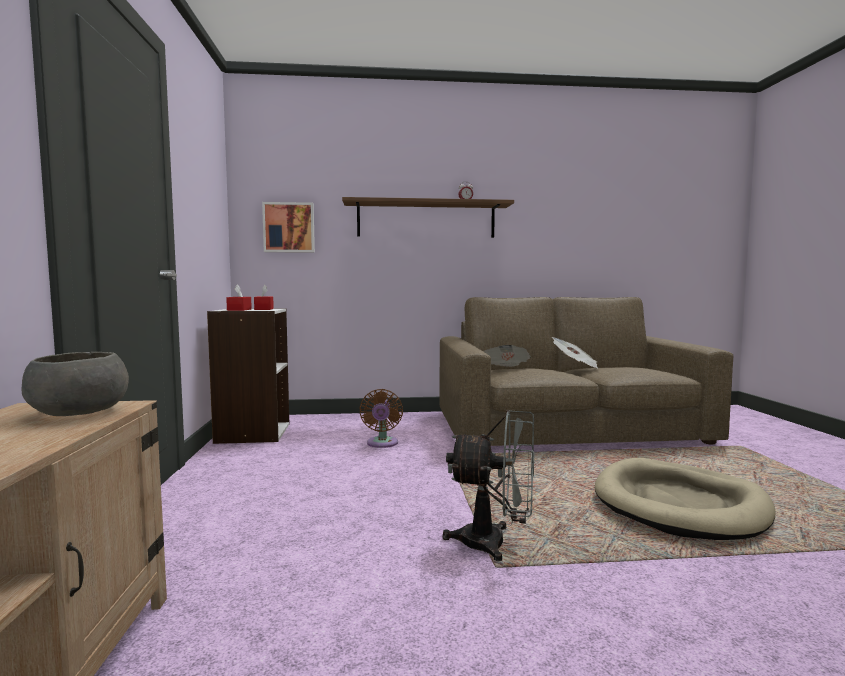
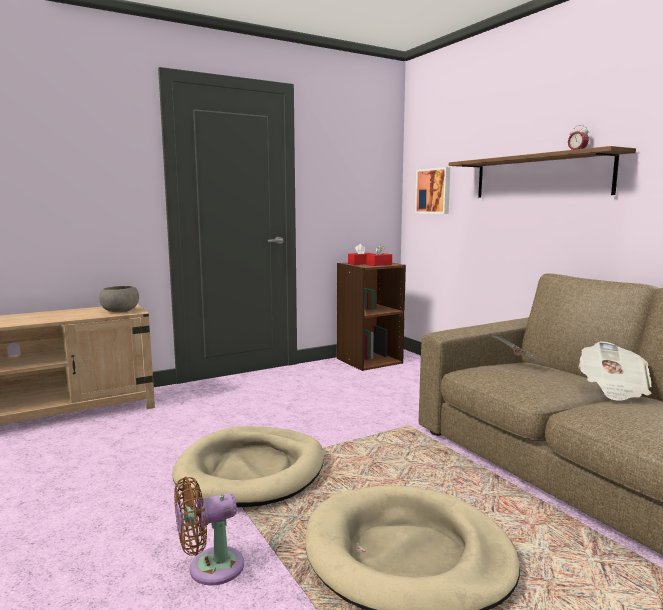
camera: 65 degrees right, 5 degrees up
white bookcase [207,308,289,444] -> brown bookcase [337,263,406,371]
brown fan [359,389,403,448] -> brown fan moved to [174,477,244,586]
grey fan [443,410,534,562] -> beige dog bed [172,426,324,508]

